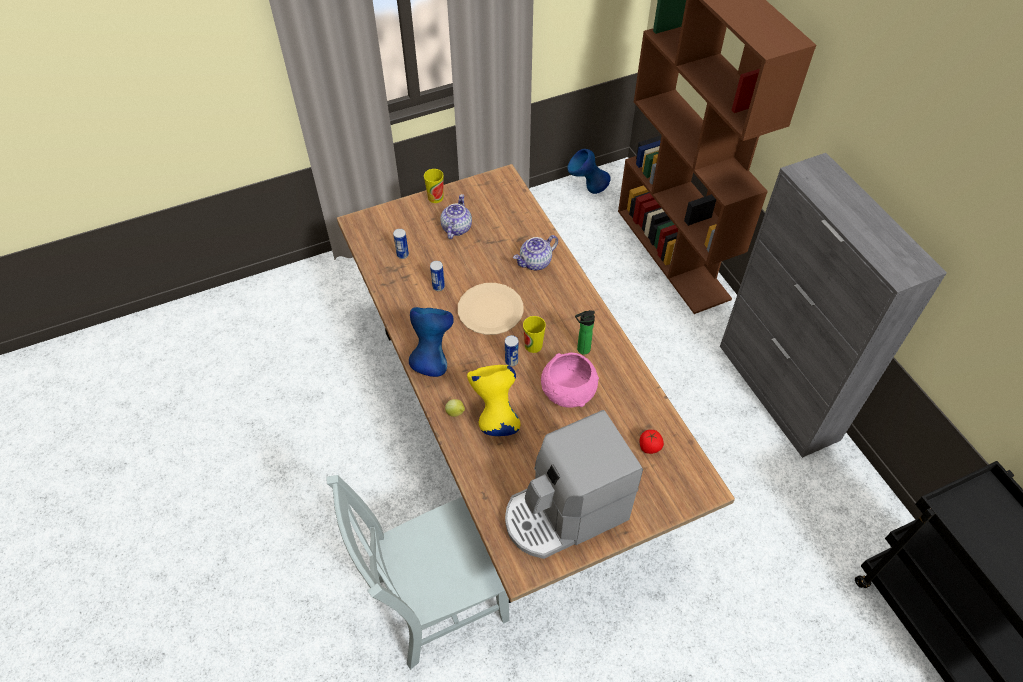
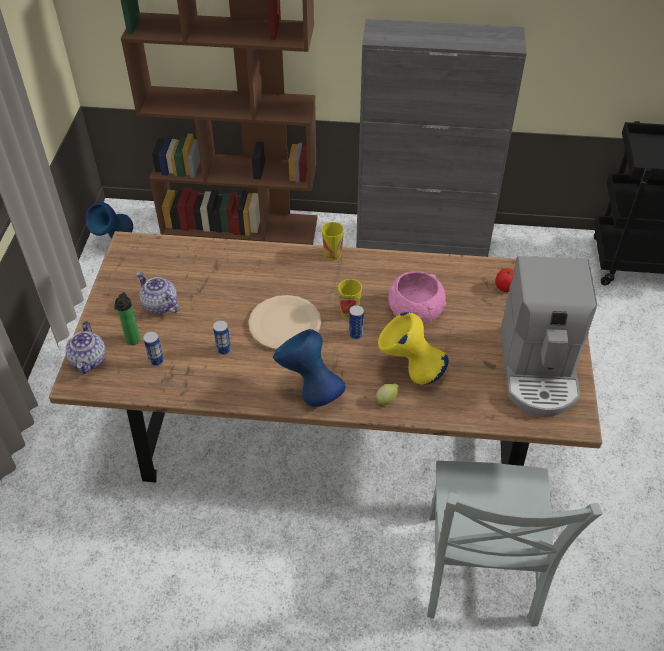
camera: 60 degrees left, 5 degrees down
cup [424,169,443,203] -> cup moved to [322,222,344,260]
teapot [513,235,558,270] -> teapot moved to [65,321,106,374]
bottle [575,310,595,355] -> bottle moved to [114,292,140,345]

